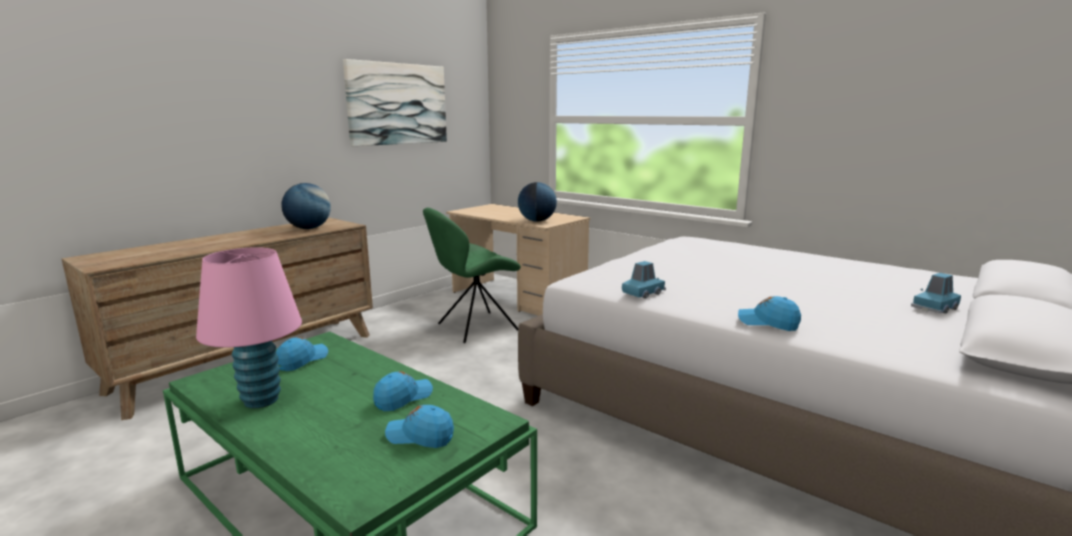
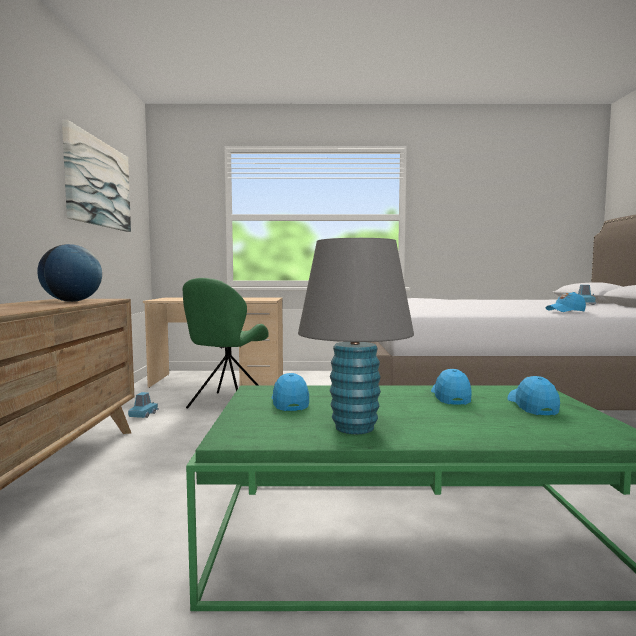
camera: 40 degrees left, 10 degrees down
pink table lamp [196,247,302,408] -> grey table lamp [298,238,414,434]
blue cap [385,405,454,448] -> blue cap turned 120 degrees clockwise [507,376,560,415]
globe [518,182,557,222] -> none
blue toy car [622,261,666,299] -> blue toy car moved to [128,392,159,418]

